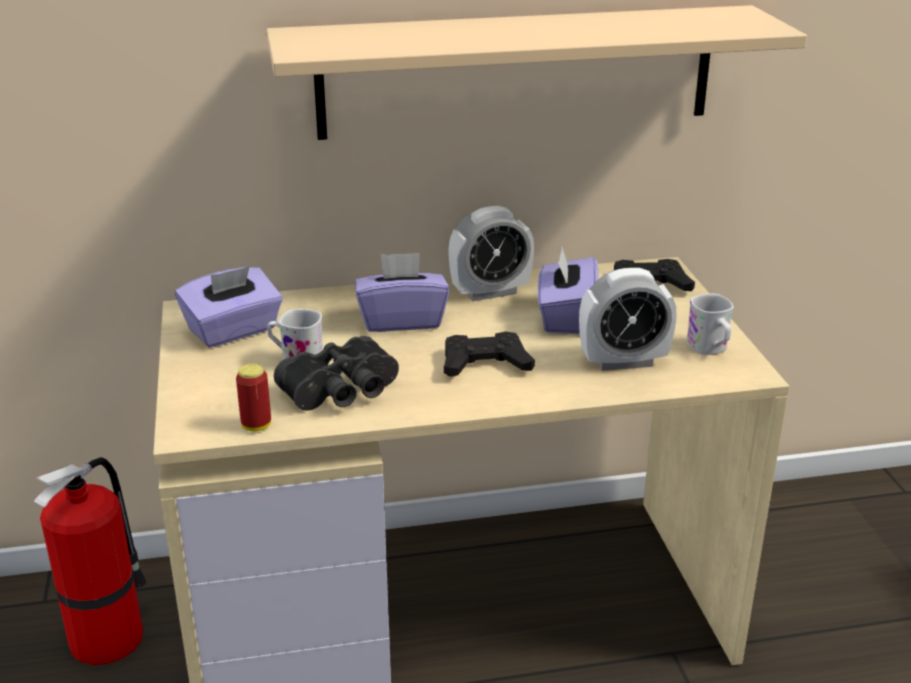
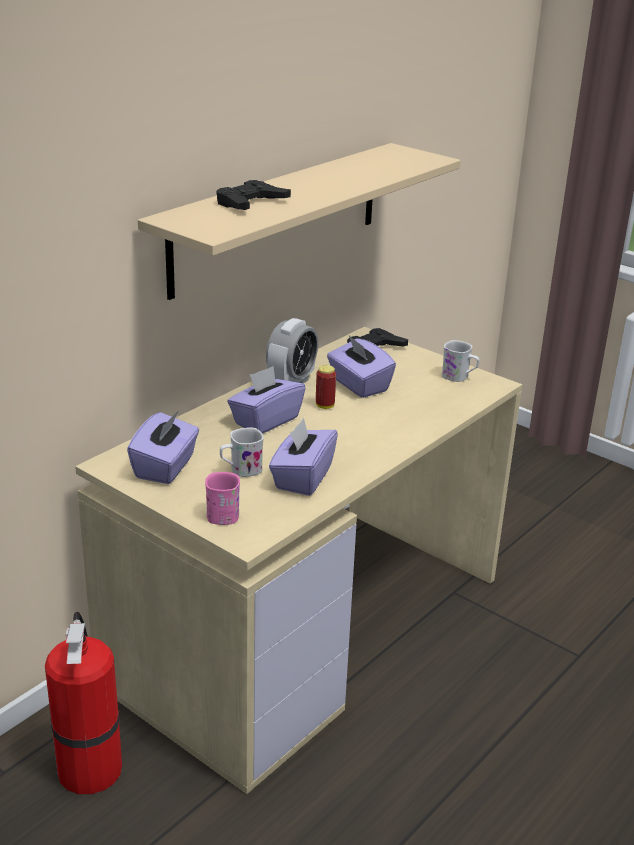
camera: 40 degrees left, 0 degrees up
can [236,363,271,431] -> can moved to [316,365,336,409]
black binoculars [274,336,399,411] -> purple tissue box [269,418,338,496]
black game controller [444,332,535,377] -> black game controller moved to [216,180,291,210]
alarm clock [579,268,677,371] -> none
none -> pink mug [205,472,240,525]

